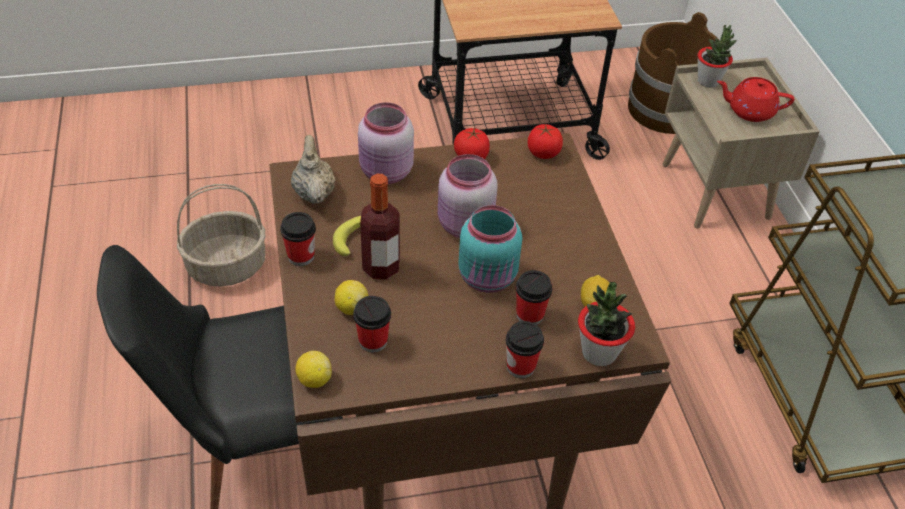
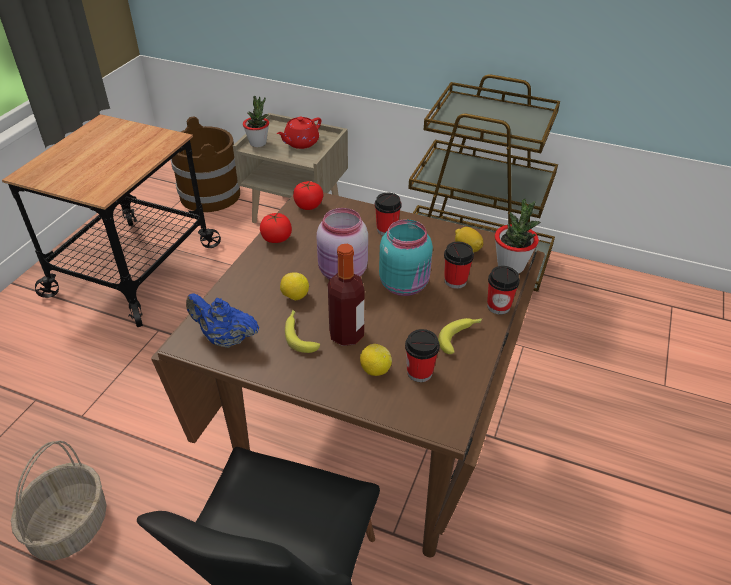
camera: 55 degrees left, 5 degrees down
cup [280,212,316,266] -> cup moved to [375,193,402,235]
beige teapot [291,135,336,204] -> blue teapot [186,293,259,348]
lemon [295,351,332,388] -> lemon moved to [280,273,309,300]
pink jar [358,102,414,184] -> none
none -> banana [438,318,482,354]

